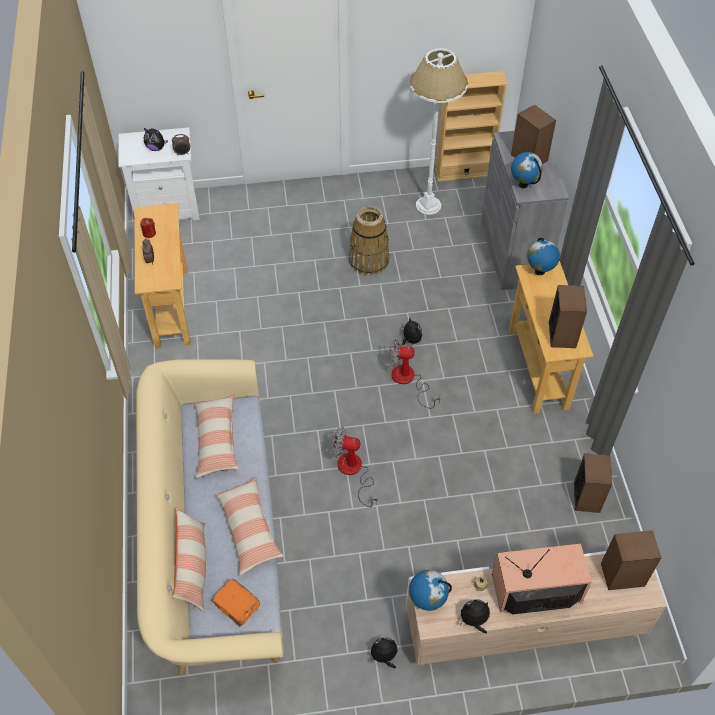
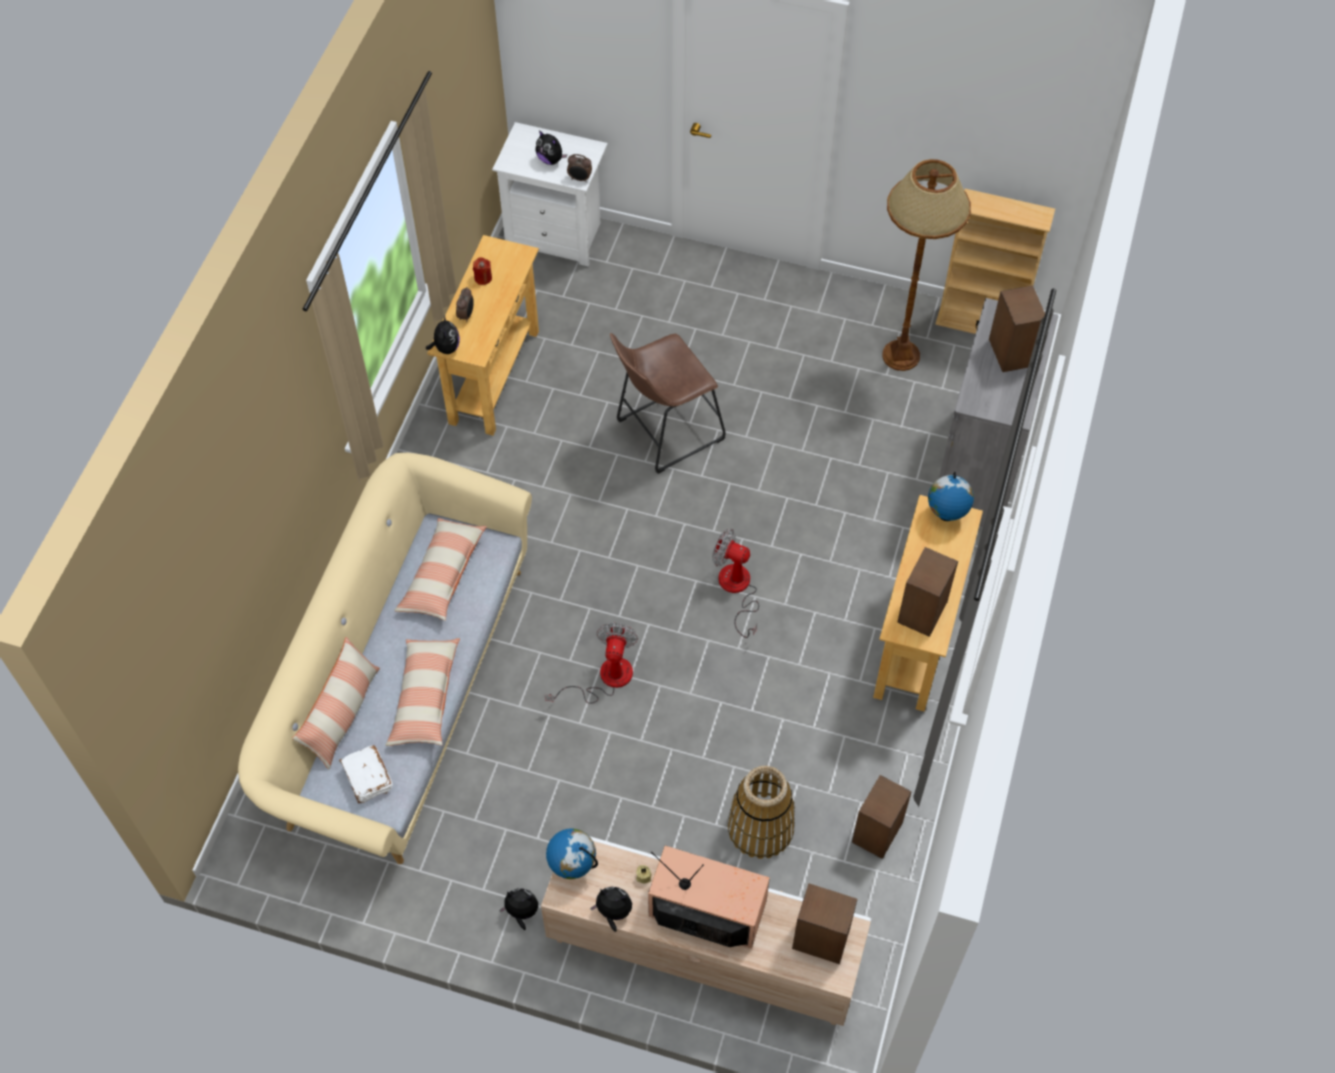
camera: 25 degrees right, 5 degrees up
orange book [211,579,260,627] -> white book [339,745,393,803]
fan [332,426,378,507] -> fan turned 60 degrees clockwise [545,623,638,704]
basket [349,206,390,275] -> basket moved to [728,766,795,859]
plush toy [401,318,422,345] -> plush toy moved to [426,316,460,354]
white floor lamp [410,48,468,215] -> brown floor lamp [882,159,971,371]
globe [511,152,543,188] -> none
none -> brown stool [610,333,726,474]

